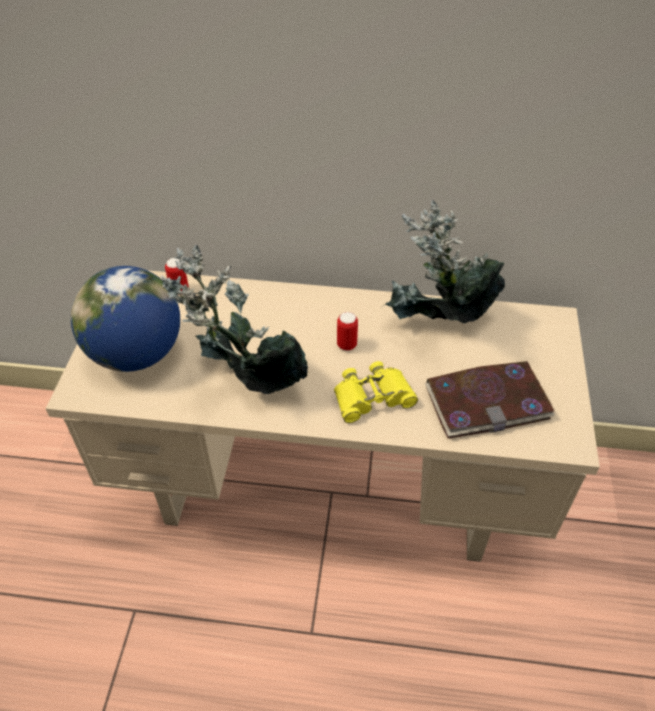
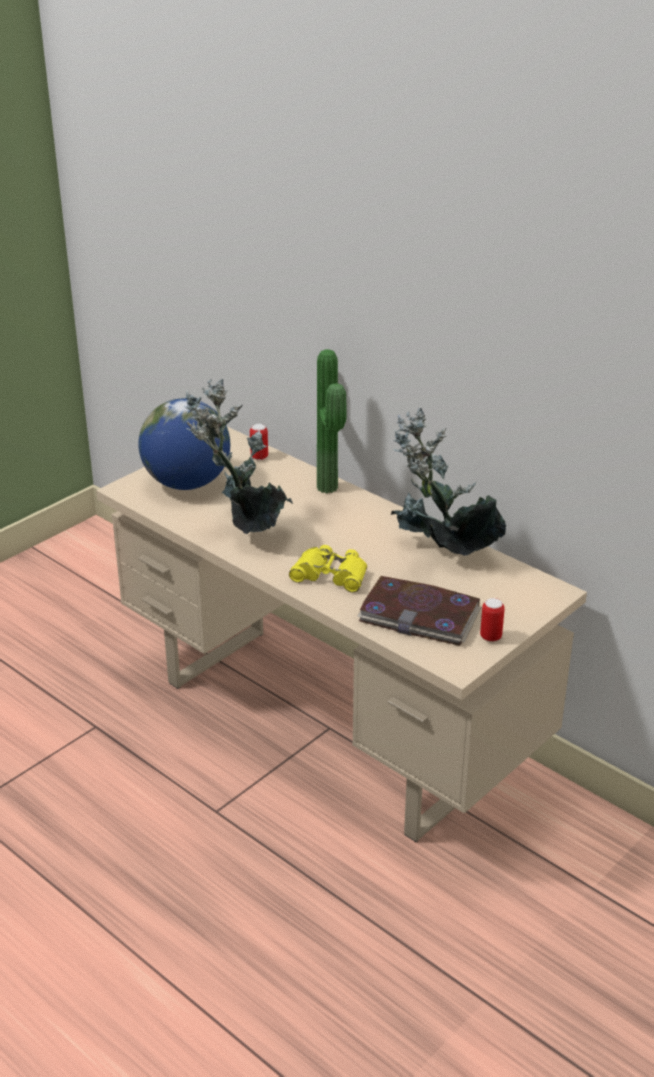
camera: 35 degrees right, 15 degrees down
can [337,312,358,351] -> can moved to [480,598,505,642]
none -> potted plant [317,349,347,493]

